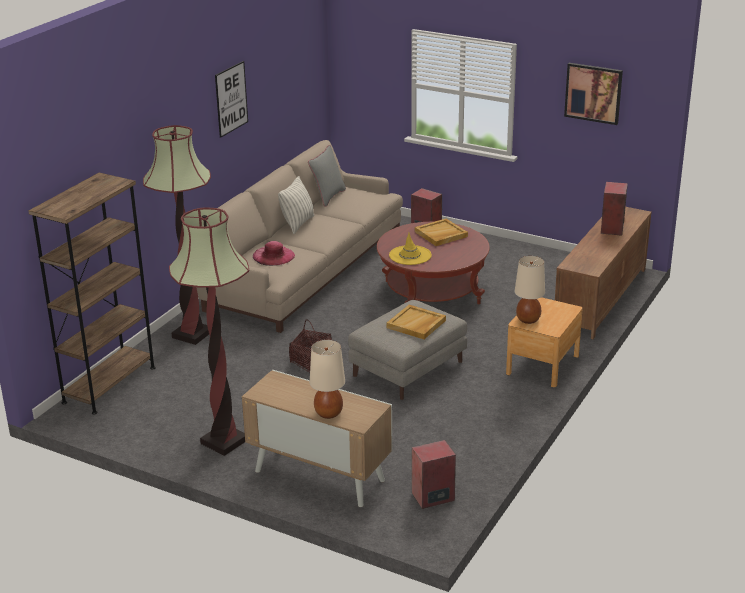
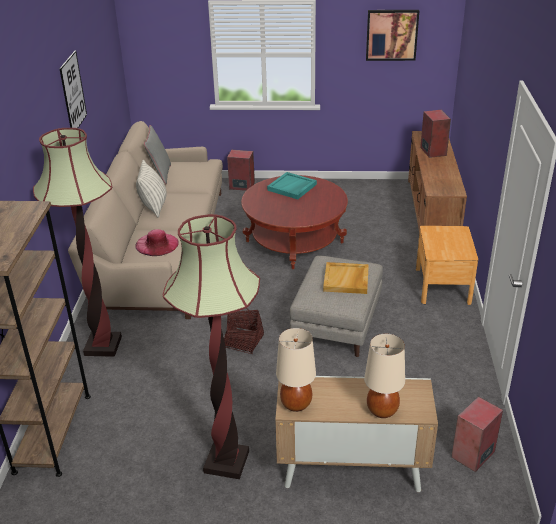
camera: 25 degrees left, 5 degrees up
yellow hat [389,233,432,265] -> none
beige tray [415,219,468,246] -> turquoise tray [267,172,317,199]
beige table lamp [515,256,545,324] -> beige table lamp moved to [276,328,316,412]

